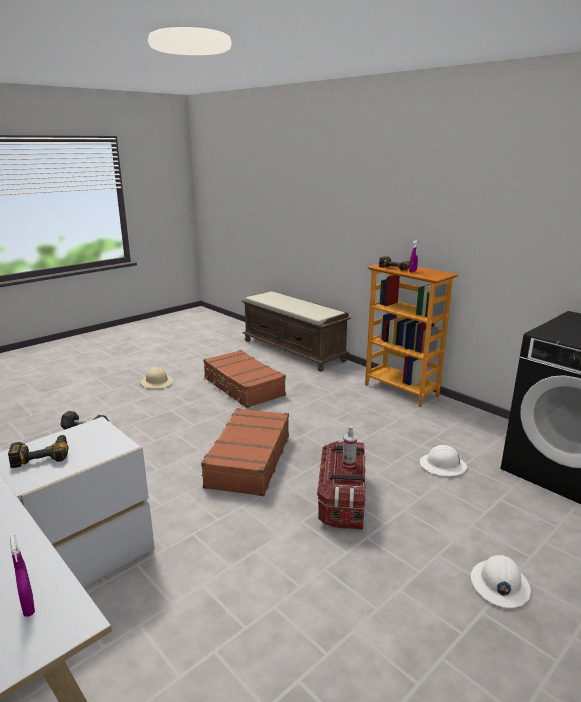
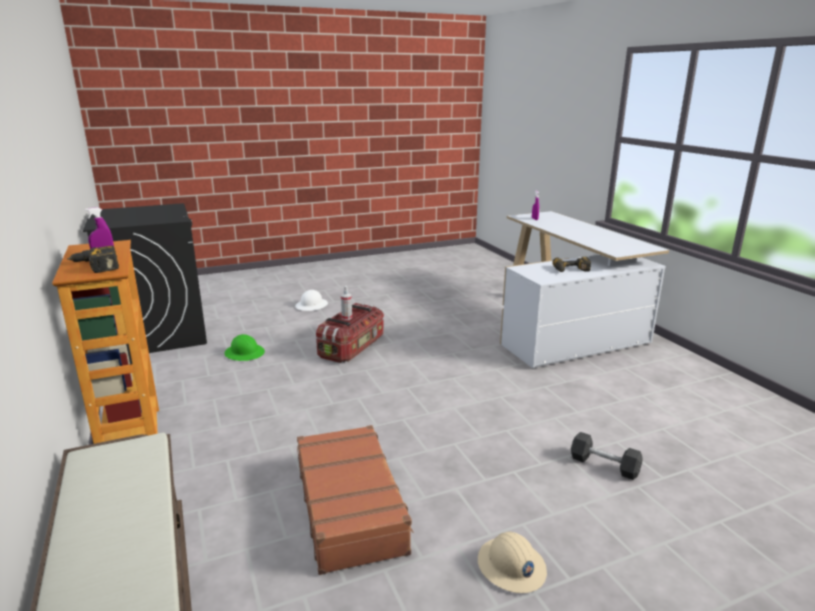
camera: 160 degrees left, 0 degrees up
brown suitcase [201,408,289,496] -> none
white hard hat [420,445,467,476] -> green hard hat [225,334,265,361]

